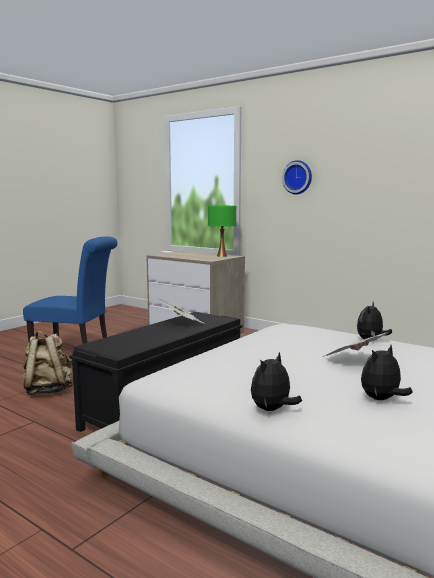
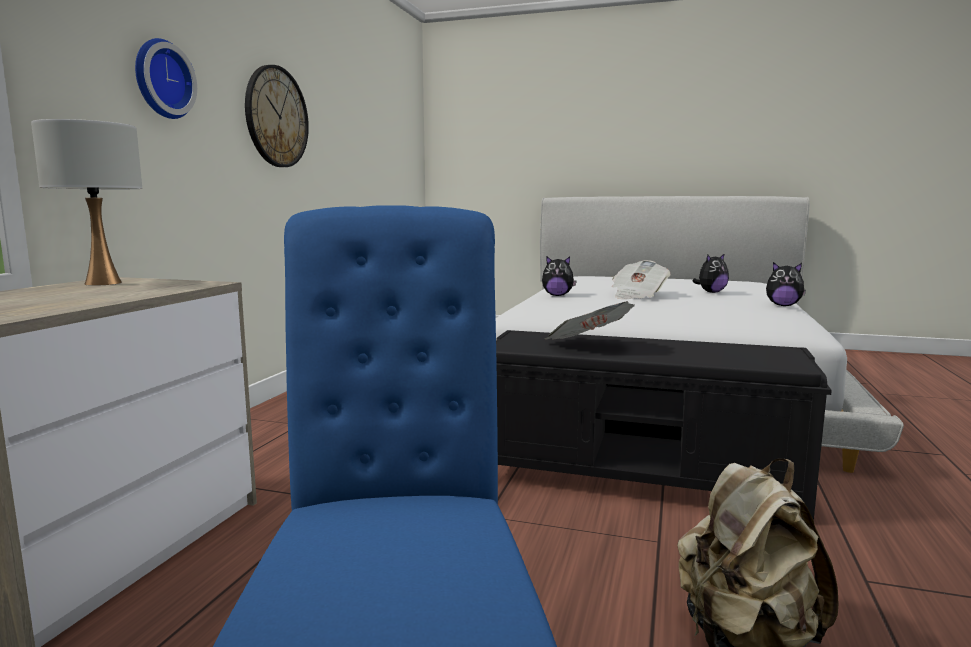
camera: 110 degrees left, 0 degrees up
green table lamp [208,206,236,257] -> white table lamp [31,119,142,286]
plush toy [361,345,413,400] -> plush toy turned 60 degrees counterclockwise [693,253,729,293]
none -> wall clock [245,65,309,167]

